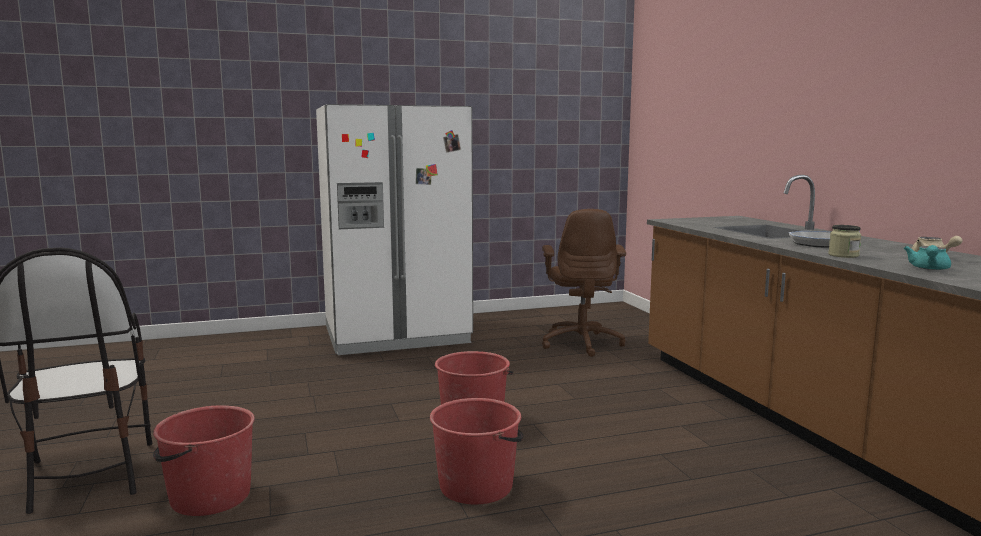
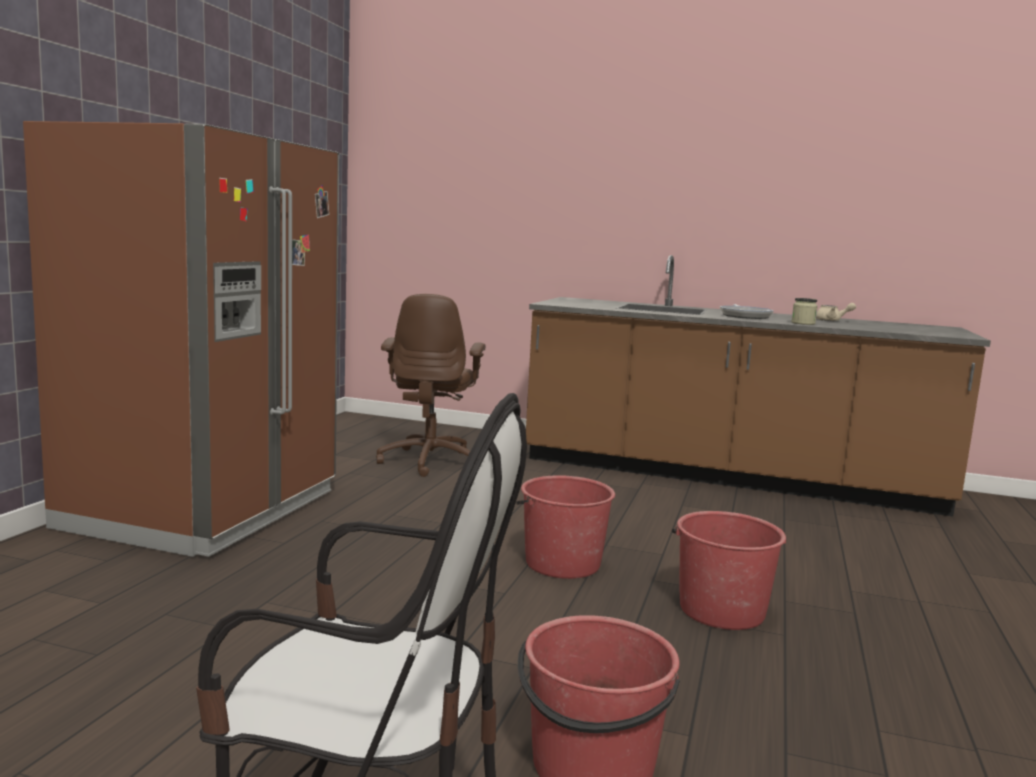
camera: 55 degrees left, 0 degrees up
white fridge [316,104,473,355] -> brown fridge [23,121,339,557]
brown office chair [542,209,626,357] -> brown office chair turned 60 degrees clockwise [376,294,486,477]
turquoise teapot [904,245,951,270] -> none

